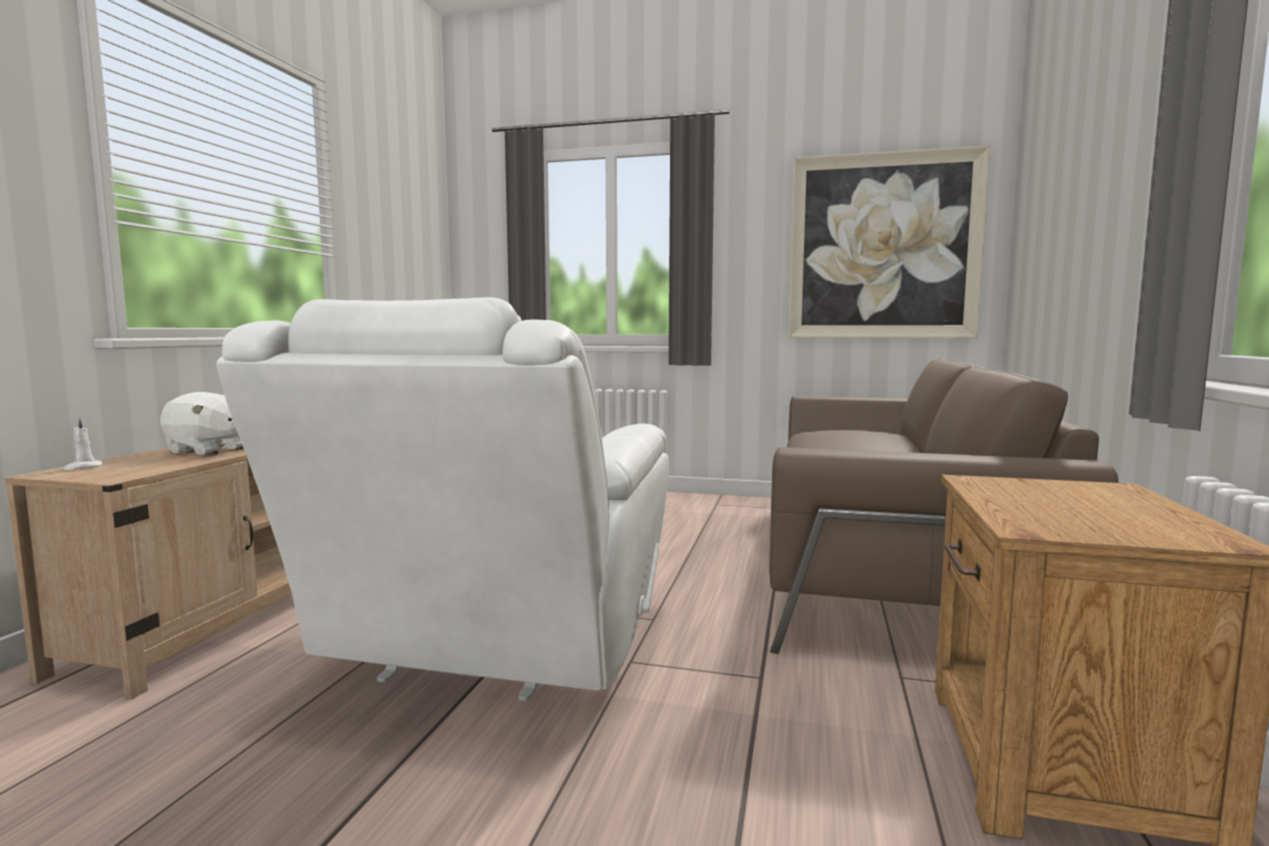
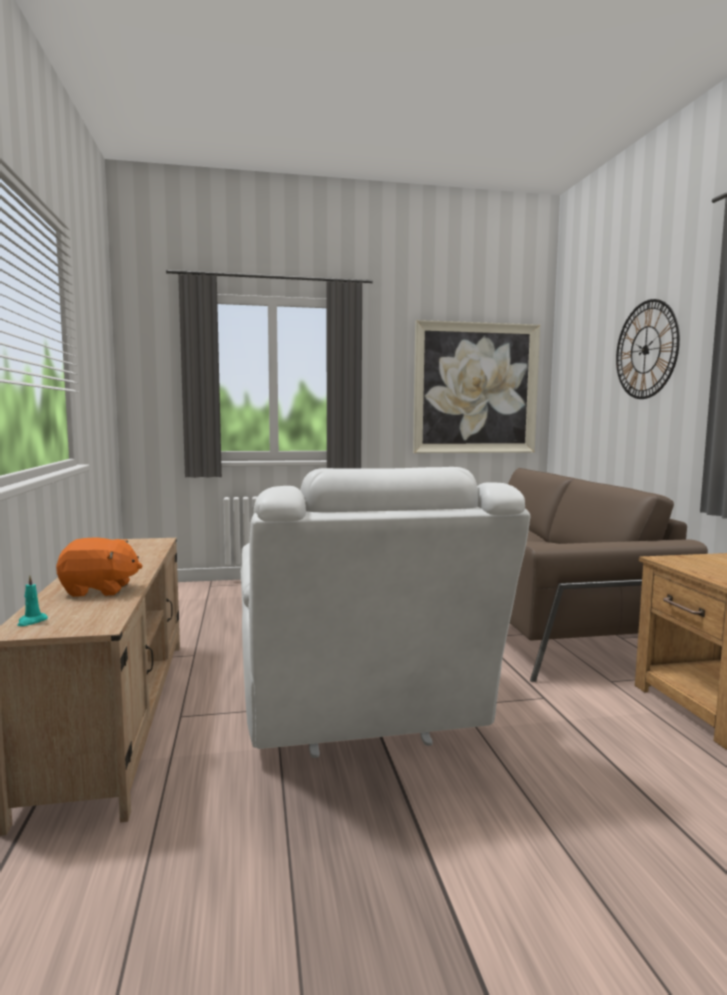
camera: 25 degrees left, 0 degrees up
white candle [63,418,102,470] -> turquoise candle [18,576,48,626]
white plush toy [160,392,244,456] -> orange plush toy [56,537,142,597]
none -> wall clock [616,299,680,399]

